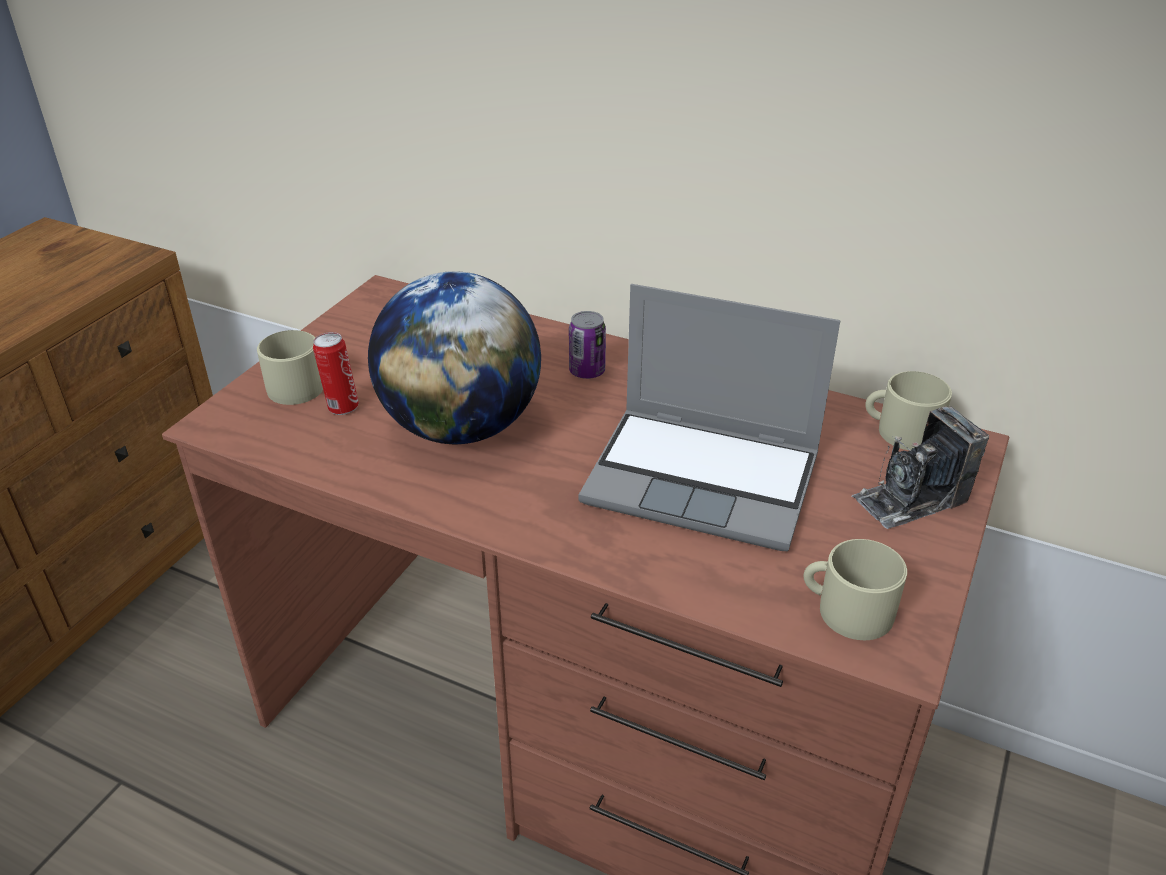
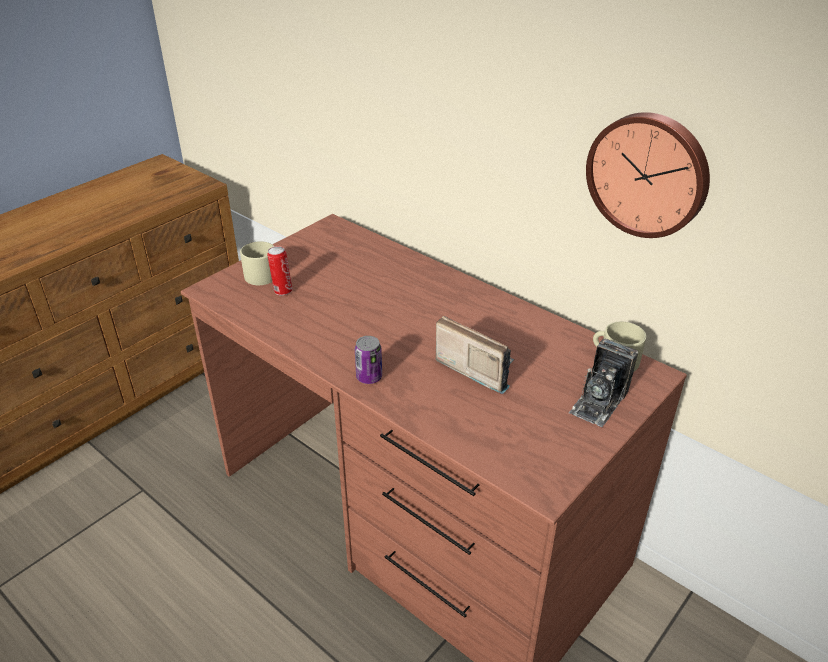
camera: 15 degrees right, 0 degrees up
globe [368,271,541,444] -> none
can [569,311,606,379] -> can moved to [355,336,382,384]
laptop [579,284,841,551] -> radio [436,316,514,394]
beige mug [803,539,907,640] -> none
camera [852,406,989,529] -> camera turned 45 degrees counterclockwise [569,339,638,427]
none -> wall clock [586,112,710,238]

